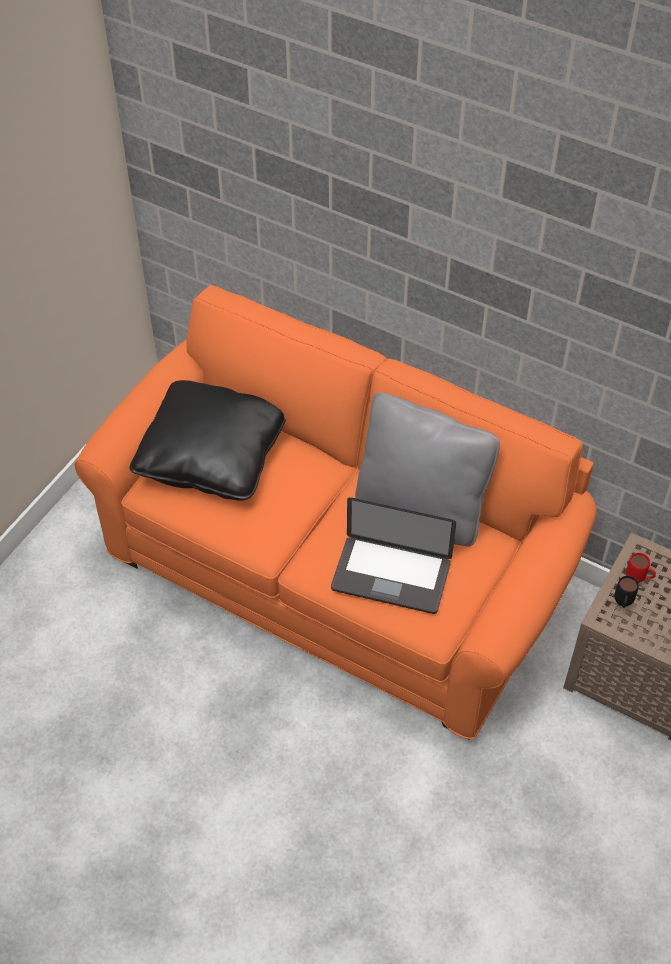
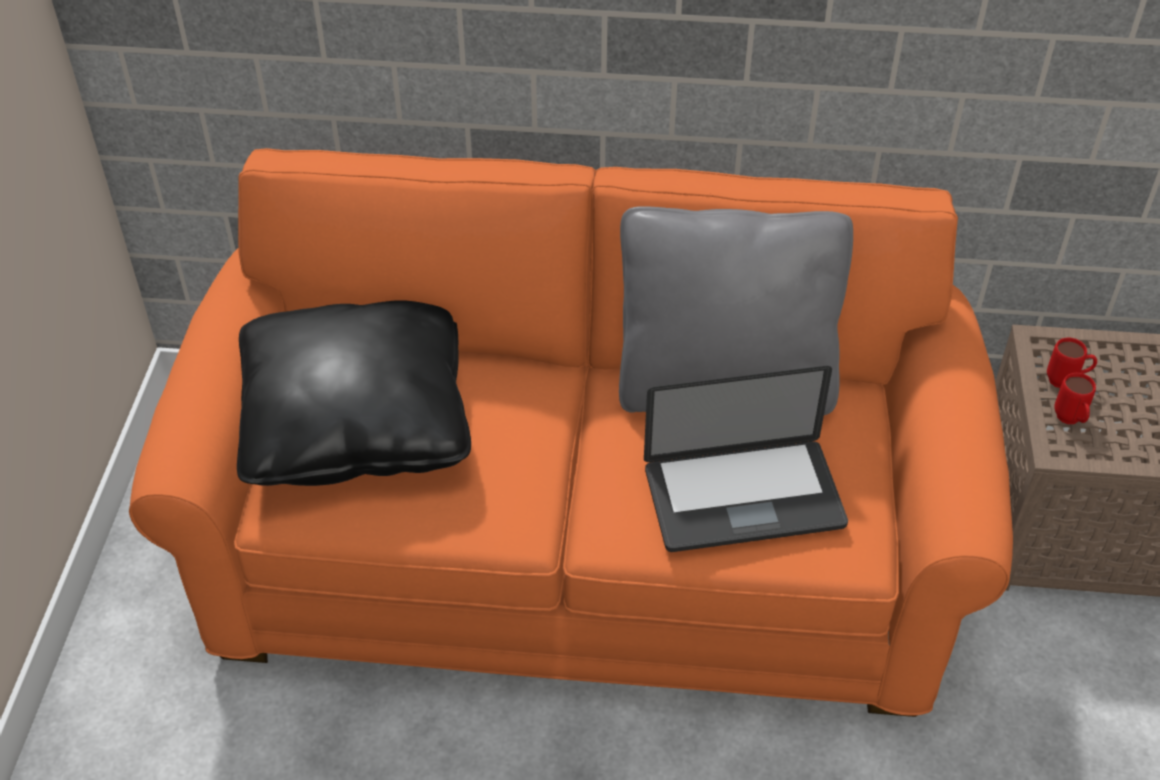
camera: 25 degrees left, 5 degrees down
black mug [614,576,639,608] -> red mug [1054,373,1096,424]

